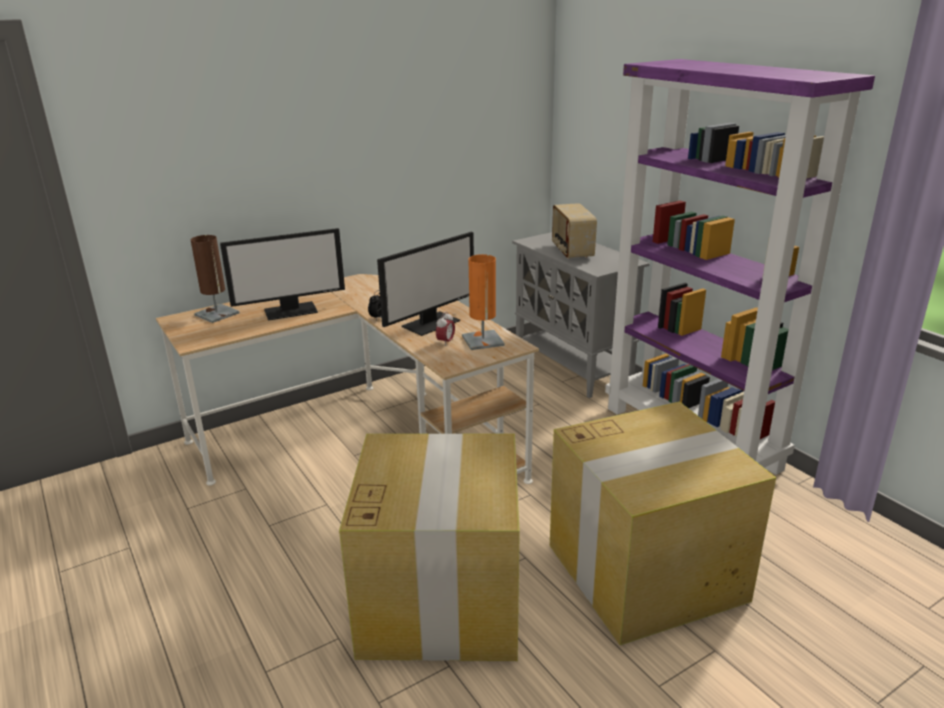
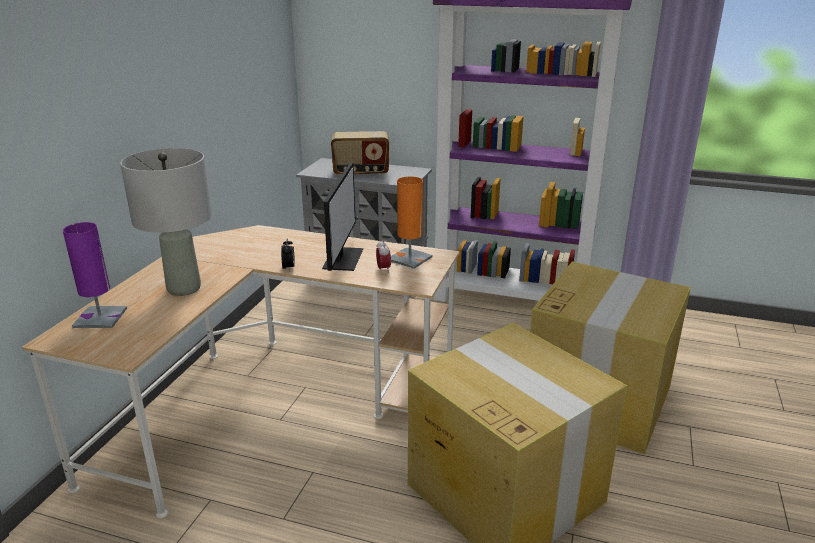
camera: 40 degrees left, 0 degrees up
brown table lamp [191,235,240,323] -> purple table lamp [63,222,127,328]
monitor [220,228,345,321] -> grey table lamp [120,148,212,296]
radio [552,203,597,259] -> radio turned 45 degrees counterclockwise [331,131,389,175]

